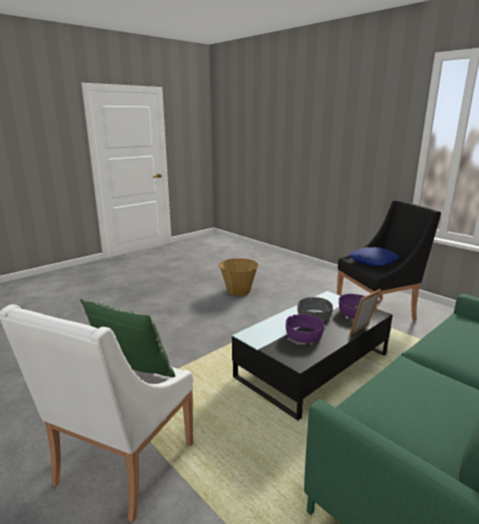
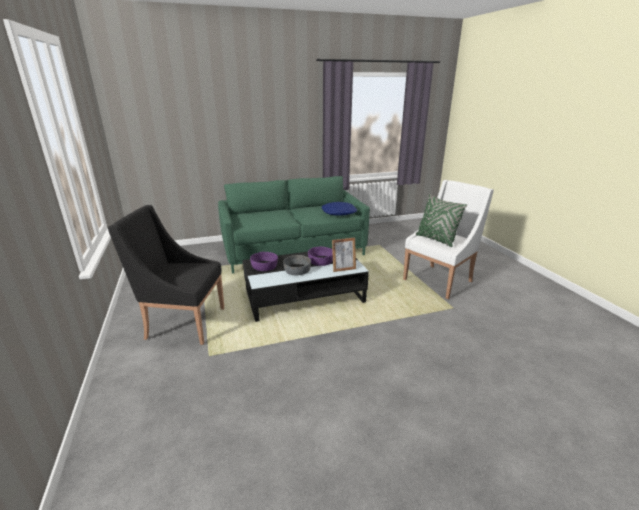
camera: 155 degrees left, 5 degrees up
basket [219,258,259,296] -> none
blue pillow [349,247,400,266] -> blue pillow moved to [322,202,357,216]
picture frame [349,289,381,335] -> picture frame moved to [332,238,356,272]

